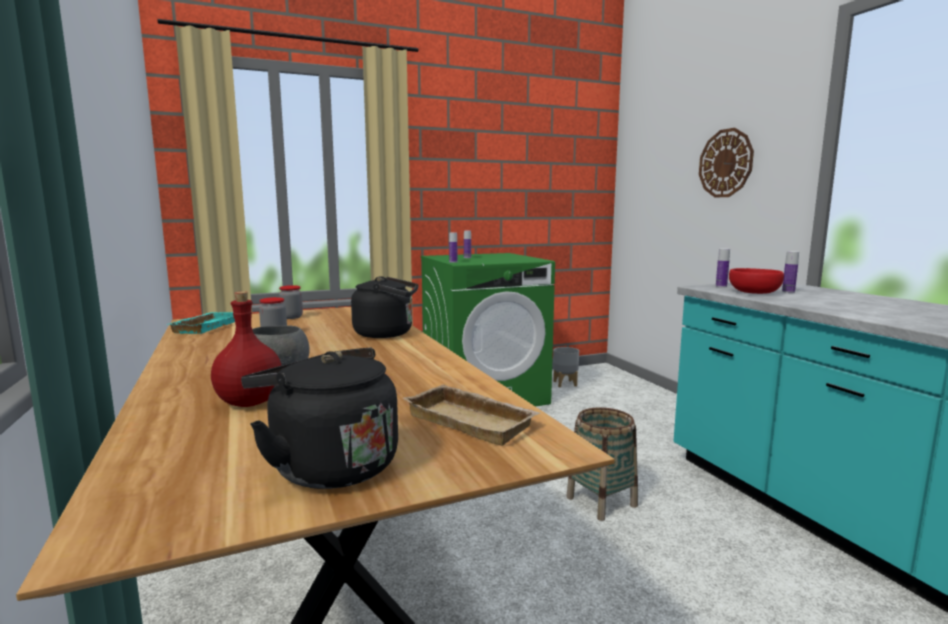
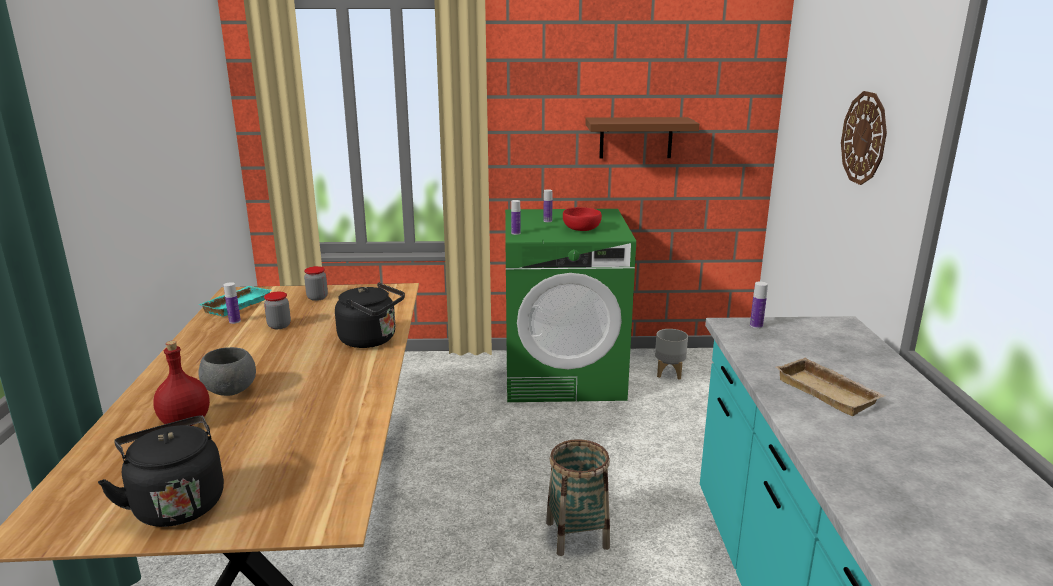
camera: 20 degrees right, 10 degrees up
beige tray [402,384,540,446] -> beige tray moved to [775,357,885,416]
red bowl [729,268,784,294] -> red bowl moved to [563,207,602,231]
bottle [782,251,799,293] -> bottle moved to [224,282,241,324]
none -> brown shelf [585,117,699,159]

